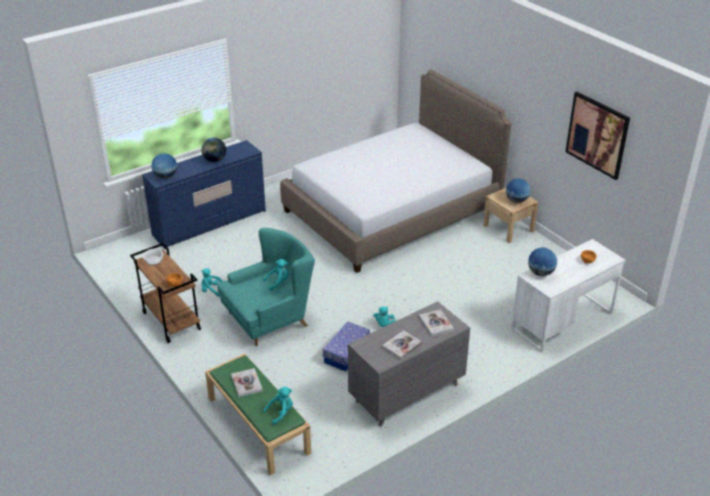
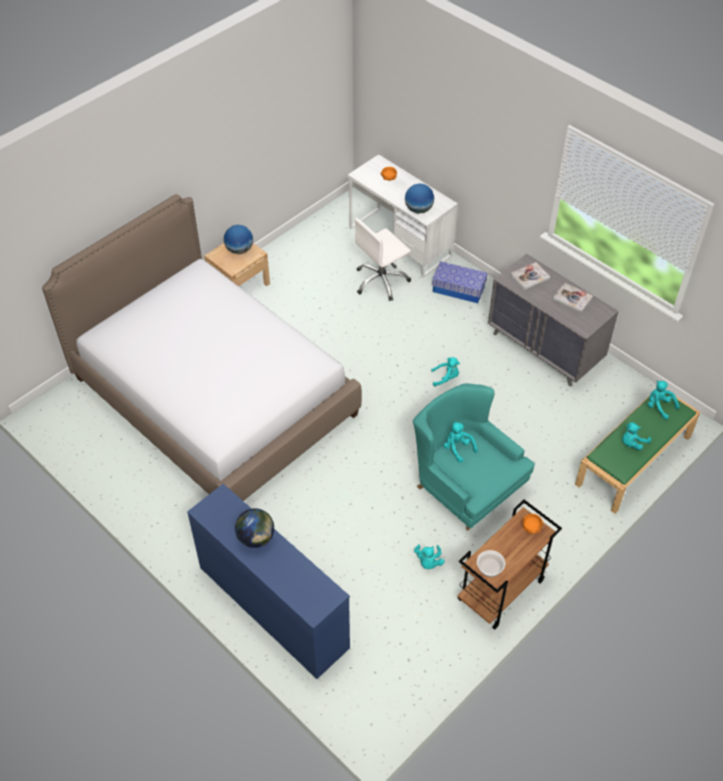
camera: 100 degrees left, 15 degrees up
globe [151,153,177,179] -> none
book [231,368,263,397] -> turquoise plush toy [622,422,651,450]
storage box [323,321,370,371] -> storage box moved to [432,261,488,303]
picture [565,92,630,180] -> none
none -> white office chair [355,218,411,301]

